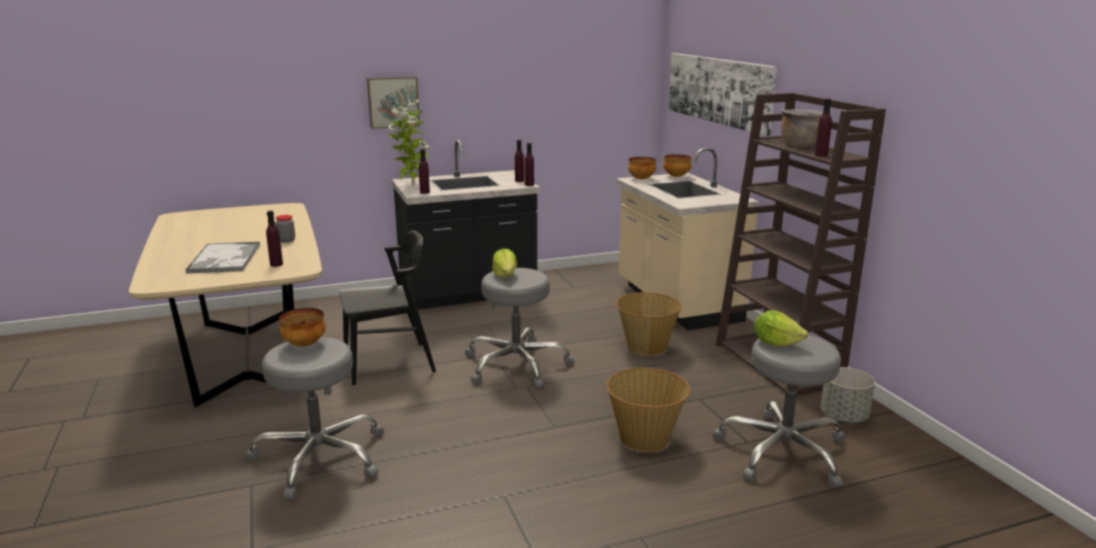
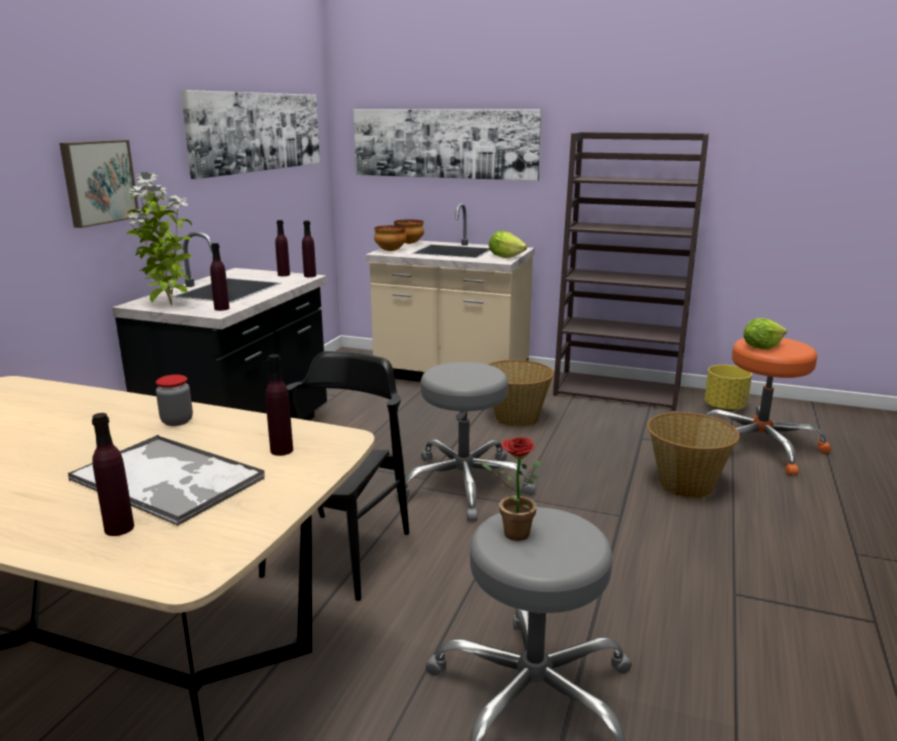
camera: 50 degrees left, 0 degrees up
bowl [279,308,326,347] -> potted plant [480,437,541,541]
lettuce [492,249,517,278] -> lettuce moved to [489,231,527,258]
grey stool [712,335,845,489] -> orange stool [706,338,831,475]
brown cooking pot [781,109,823,147] -> none
purple bottle [815,99,832,157] -> purple bottle moved to [92,413,134,536]
grey planter [821,367,875,423] -> yellow planter [704,365,752,411]
none -> picture [180,90,320,179]

